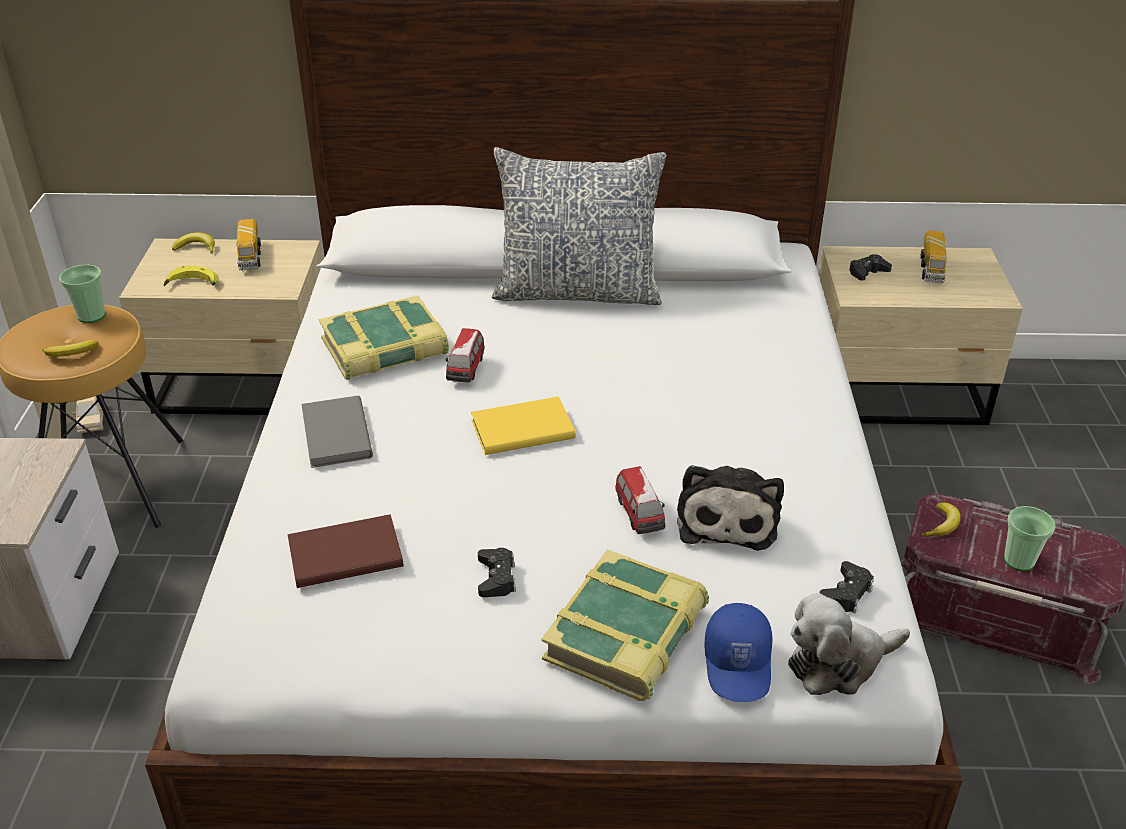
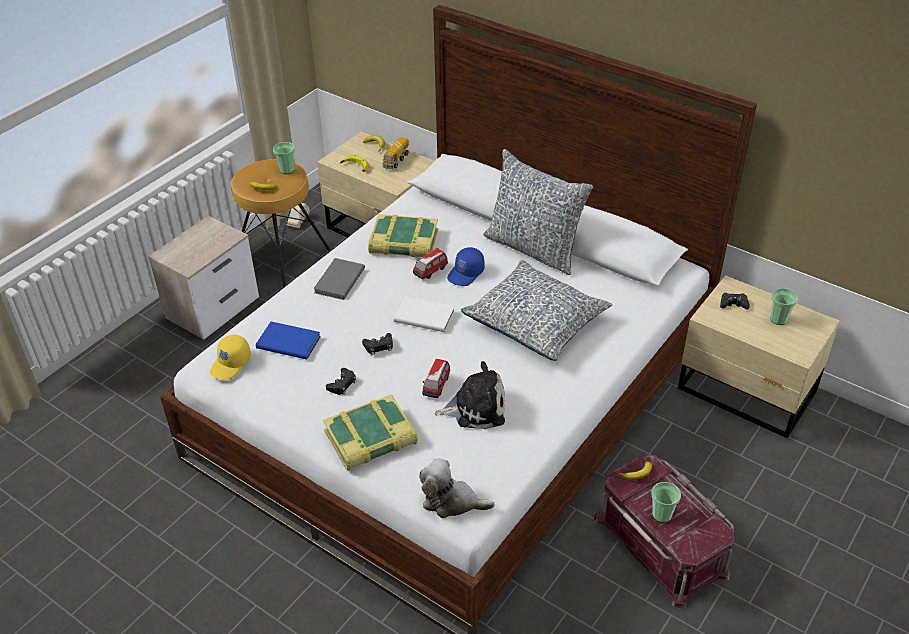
camera: 35 degrees right, 5 degrees up
brown book [288,514,404,588] -> blue book [256,322,321,360]
yellow book [471,397,576,455] -> white book [394,296,455,332]
plush toy [677,465,784,551] -> plush toy turned 135 degrees counterclockwise [434,361,505,429]
blue cap [704,603,772,702] -> blue cap moved to [447,247,485,286]
black game controller [820,561,874,613] -> black game controller moved to [362,333,393,355]
toy truck [920,230,947,284] -> cup [770,288,798,325]
none -> yellow cap [210,335,251,380]
none -> pillow [461,260,612,361]

